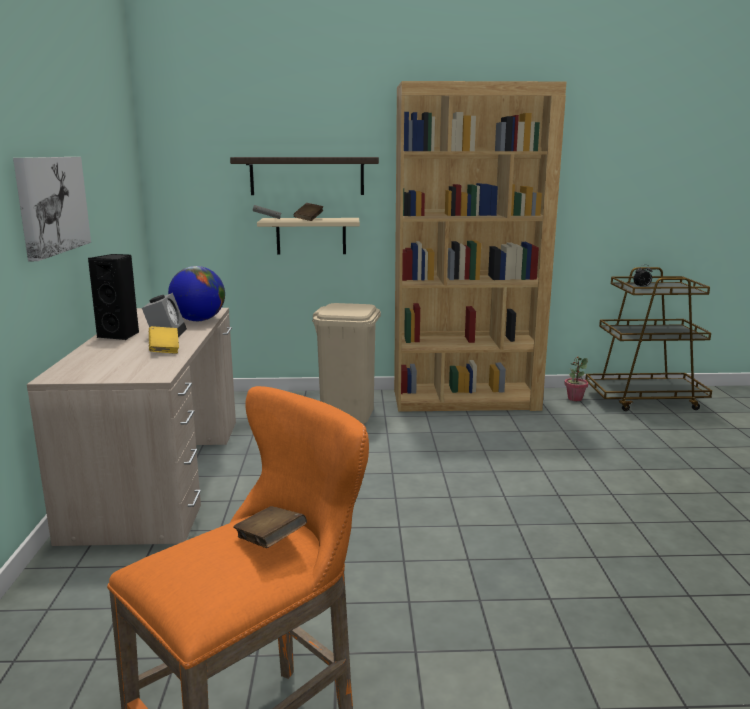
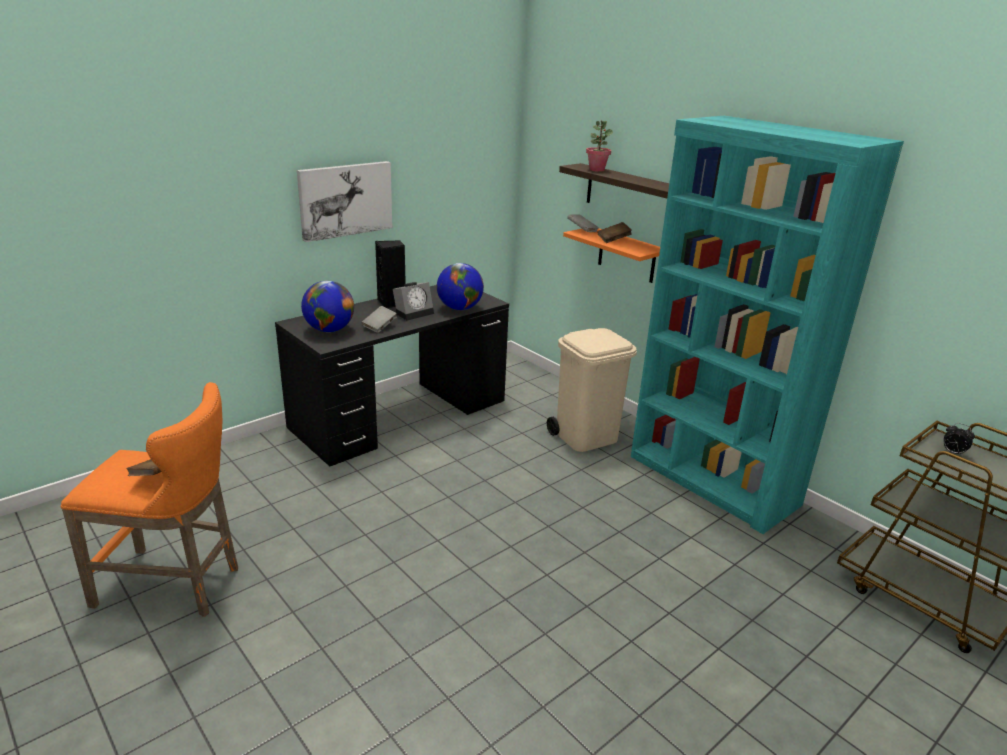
camera: 50 degrees right, 10 degrees up
beige desk [27,308,236,546] -> black desk [275,285,509,466]
yellow book [149,326,179,354] -> grey book [361,306,397,333]
beige shelf [257,218,360,255] -> orange shelf [563,228,660,283]
brown bookcase [394,81,566,412] -> turquoise bookcase [631,116,904,534]
potted plant [564,356,589,401] -> potted plant moved to [586,121,613,172]
none -> globe [301,281,354,332]

